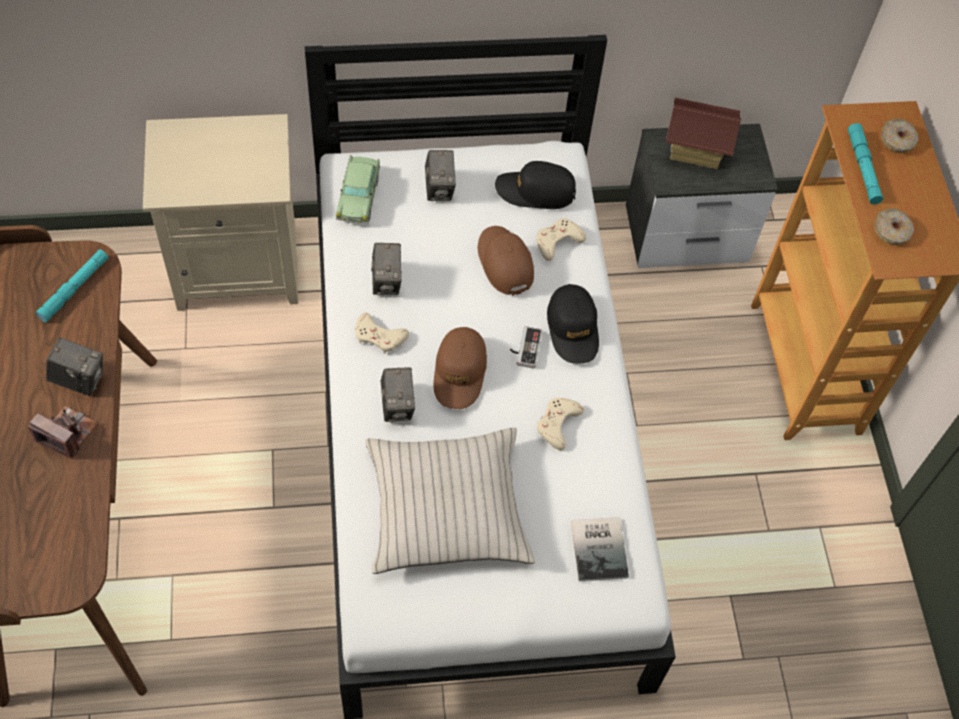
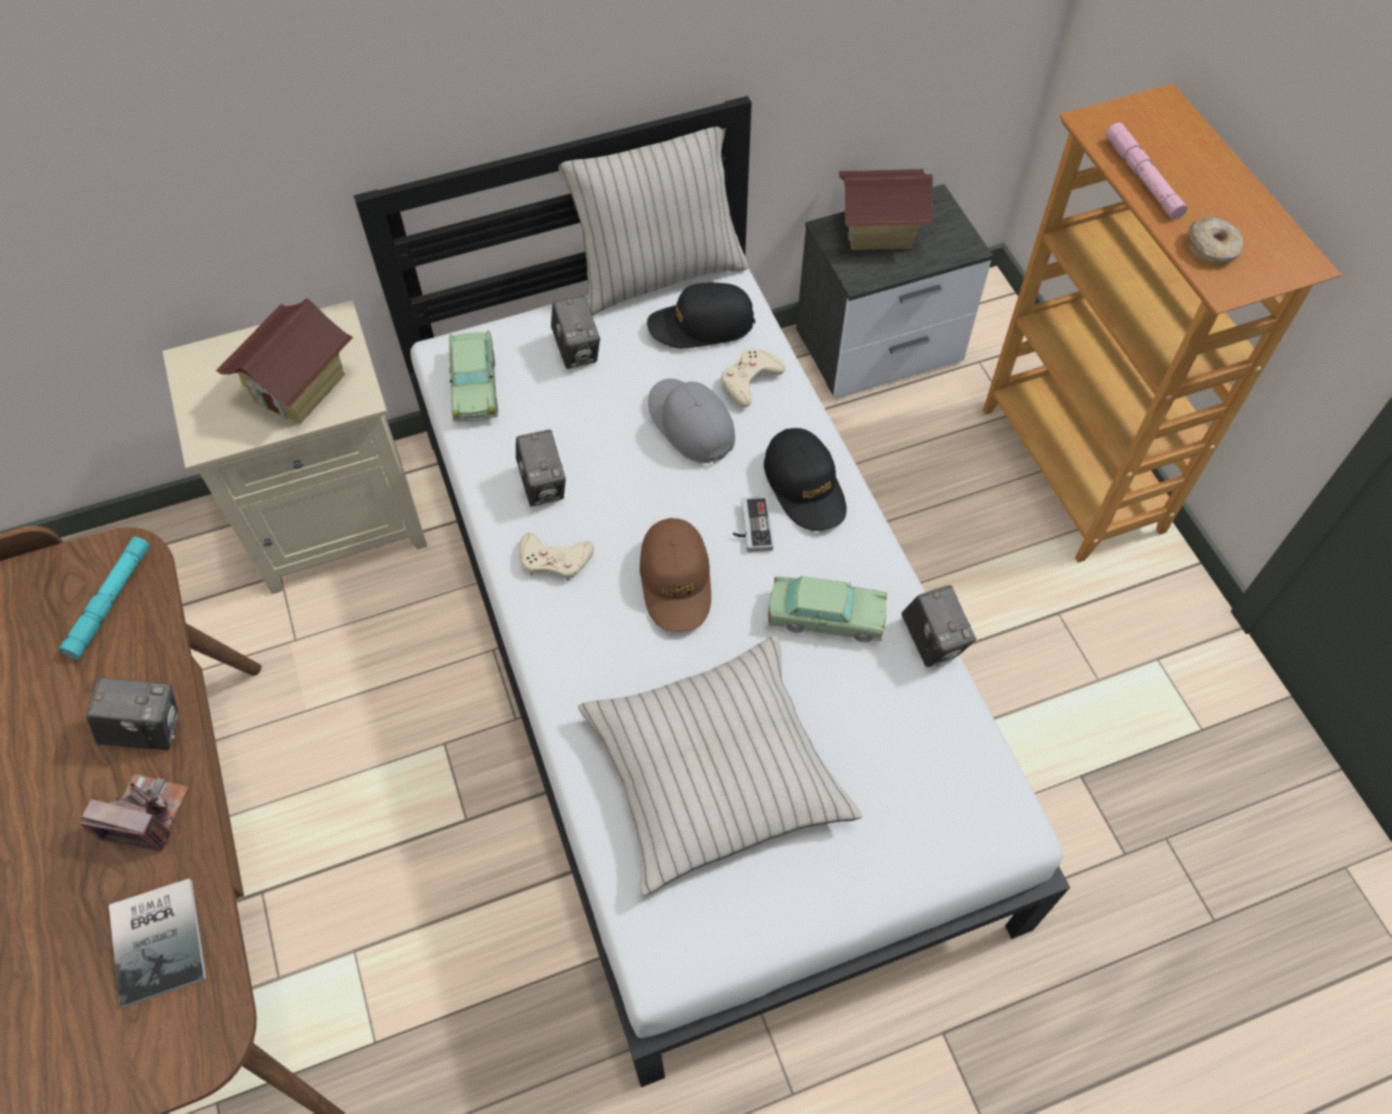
camera: 10 degrees left, 0 degrees up
camera [380,367,415,423] -> camera moved to [901,585,976,667]
brown cap [478,226,534,296] -> grey cap [648,379,735,463]
beige game controller [537,398,584,450] -> toy car [768,576,887,642]
book [571,517,629,581] -> book moved to [109,878,206,1008]
turquoise flashlight [848,123,883,204] -> pink flashlight [1106,123,1188,220]
donut [881,118,919,153] -> none
none -> toy house [216,299,353,424]
none -> beige pillow [559,127,748,316]

